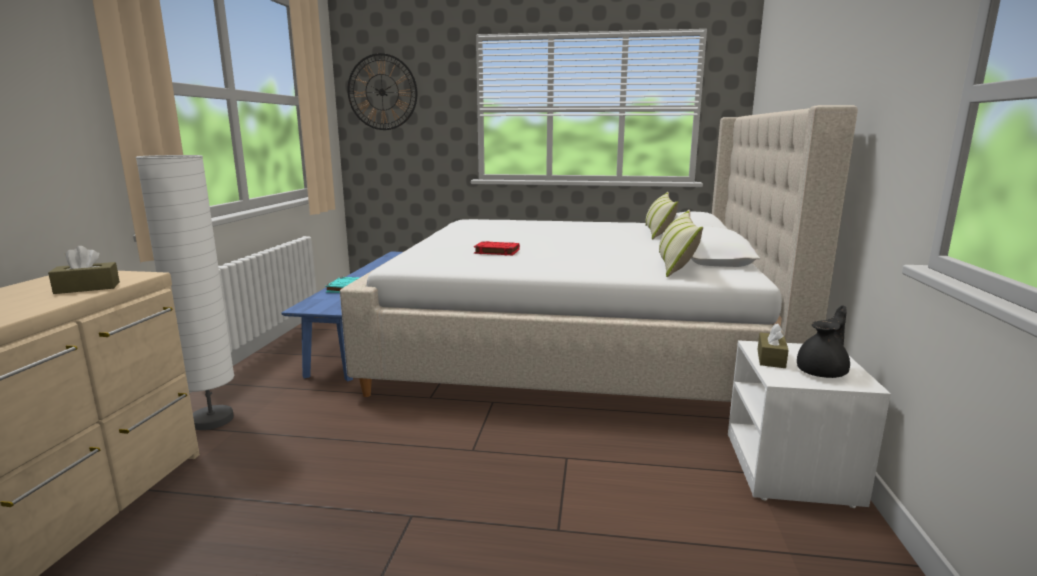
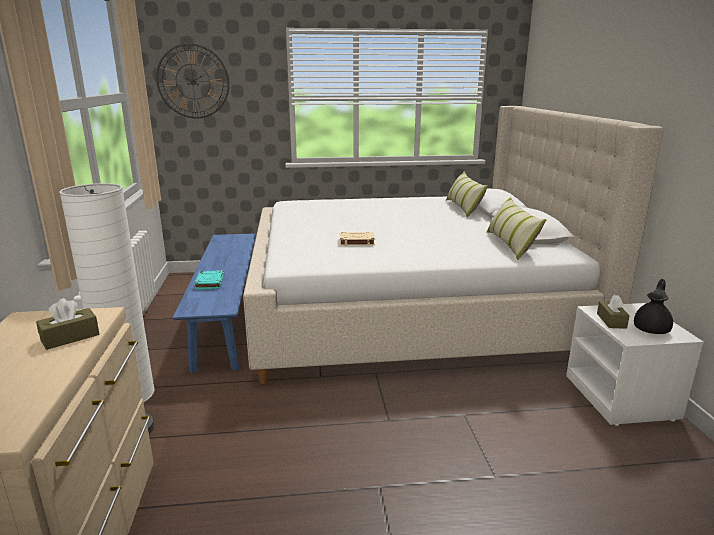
camera: 15 degrees left, 5 degrees up
red book [474,241,520,256] -> beige book [340,232,375,246]

